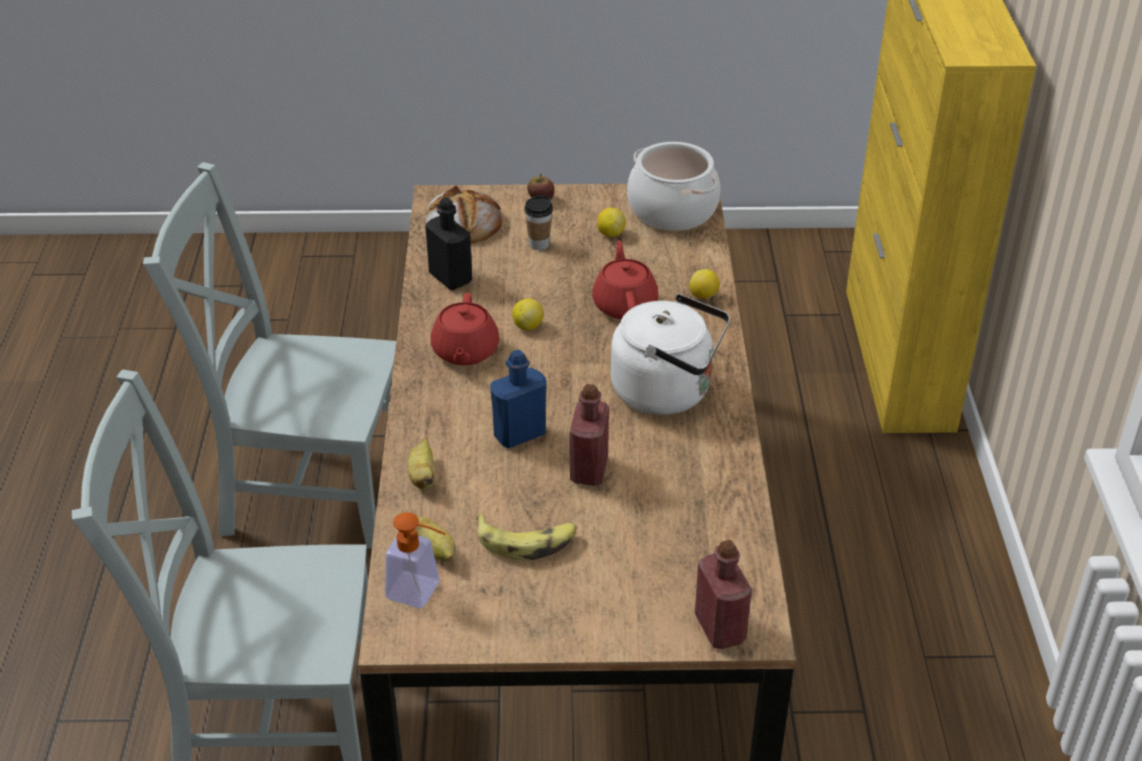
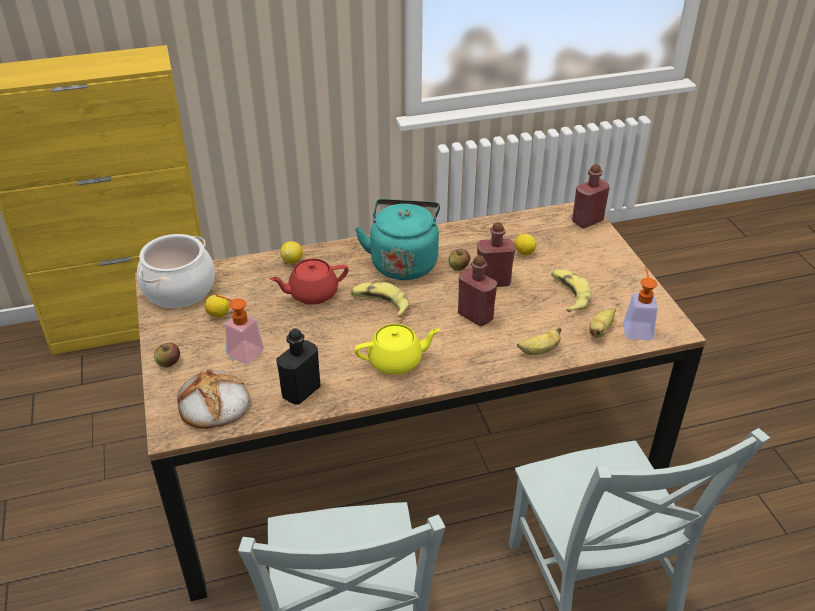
camera: 105 degrees left, 0 degrees up
red teapot [431,293,499,365] -> yellow teapot [354,324,441,375]
blue bottle [490,350,547,448] -> red bottle [458,255,497,327]
lemon [512,298,543,330] -> lemon moved to [514,234,536,255]
cup [524,195,553,250] -> soap dispenser [216,295,264,364]
white kettle [611,294,730,415] -> turquoise kettle [355,199,440,280]
none -> banana [351,282,409,317]
none -> apple [449,249,470,271]

